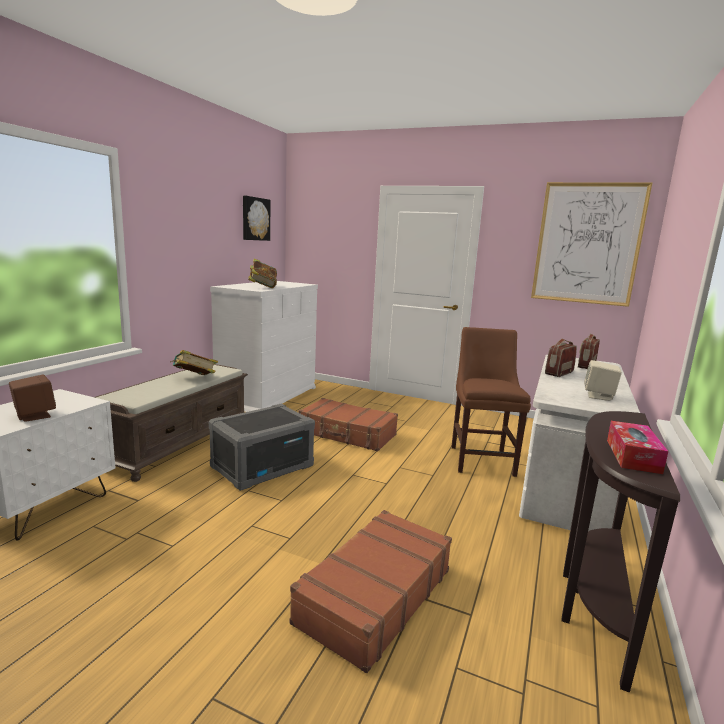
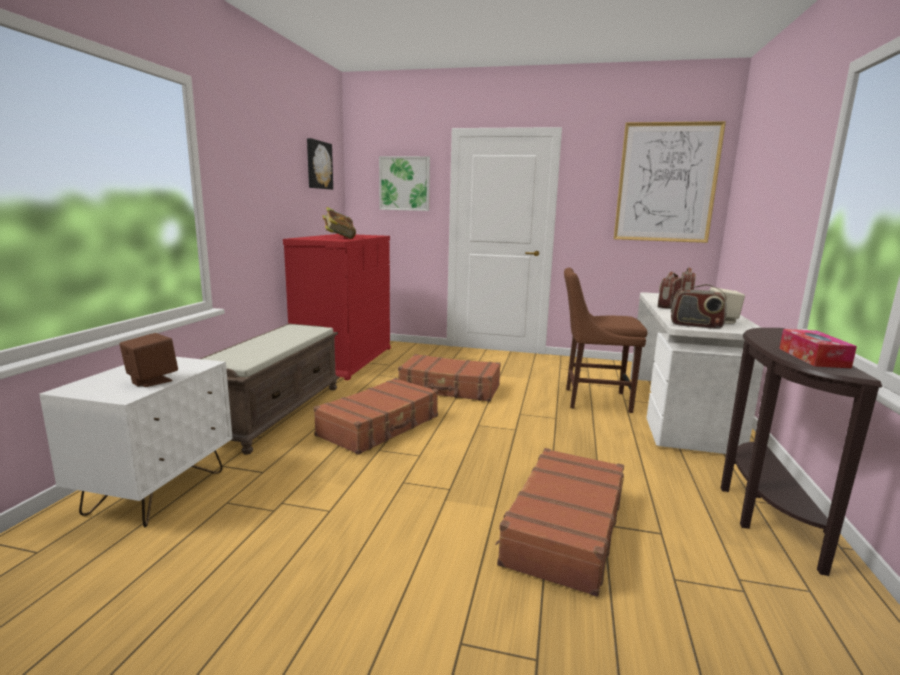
camera: 10 degrees left, 0 degrees up
book [171,350,218,375] -> none
grey storage box [209,403,315,491] -> brown suitcase [314,378,438,455]
white dresser [210,281,318,412] -> red dresser [283,234,391,380]
brown chair [451,327,531,477] -> brown chair turned 75 degrees counterclockwise [564,268,647,413]
none -> picture [379,156,430,211]
none -> radio [671,284,727,329]

